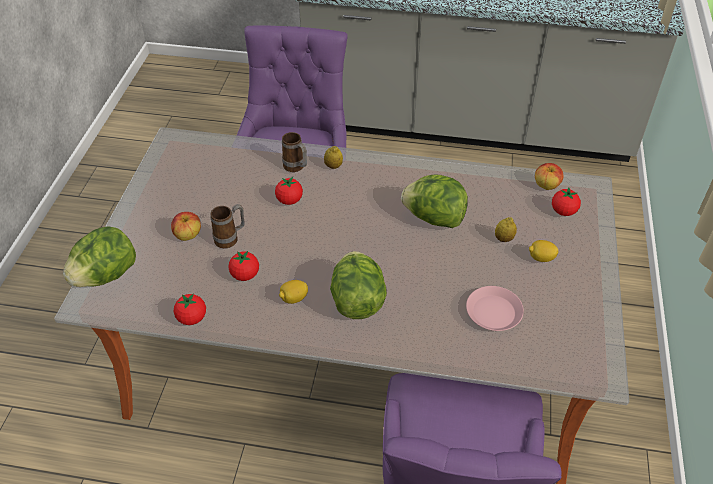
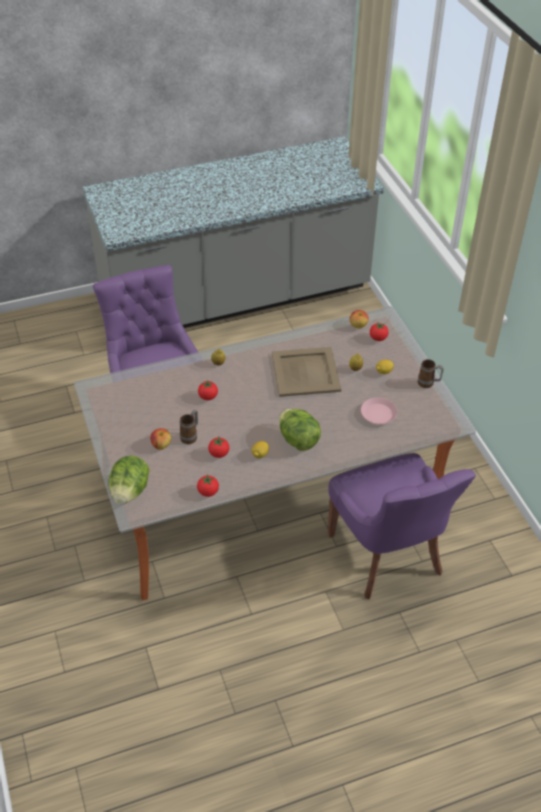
camera: 30 degrees left, 0 degrees up
mug [282,132,307,172] -> mug moved to [418,359,444,388]
lettuce [401,174,468,228] -> beige tray [272,347,341,397]

